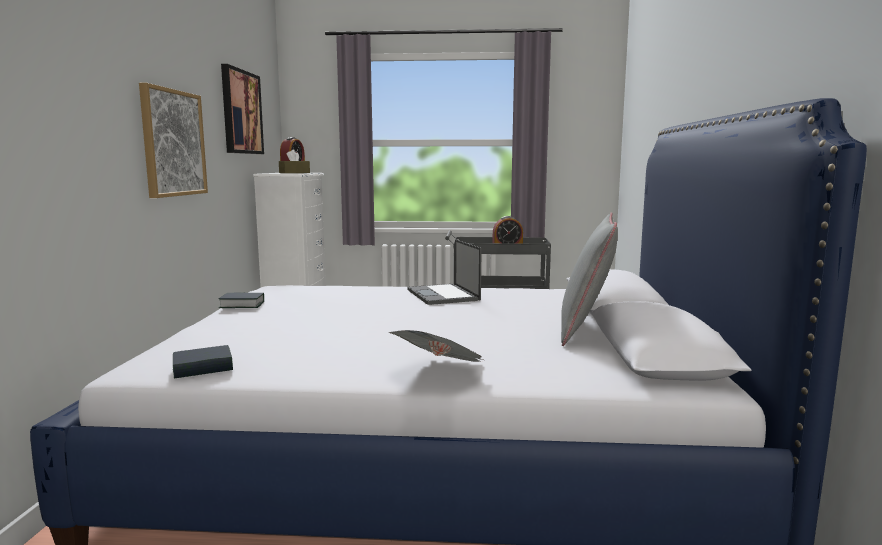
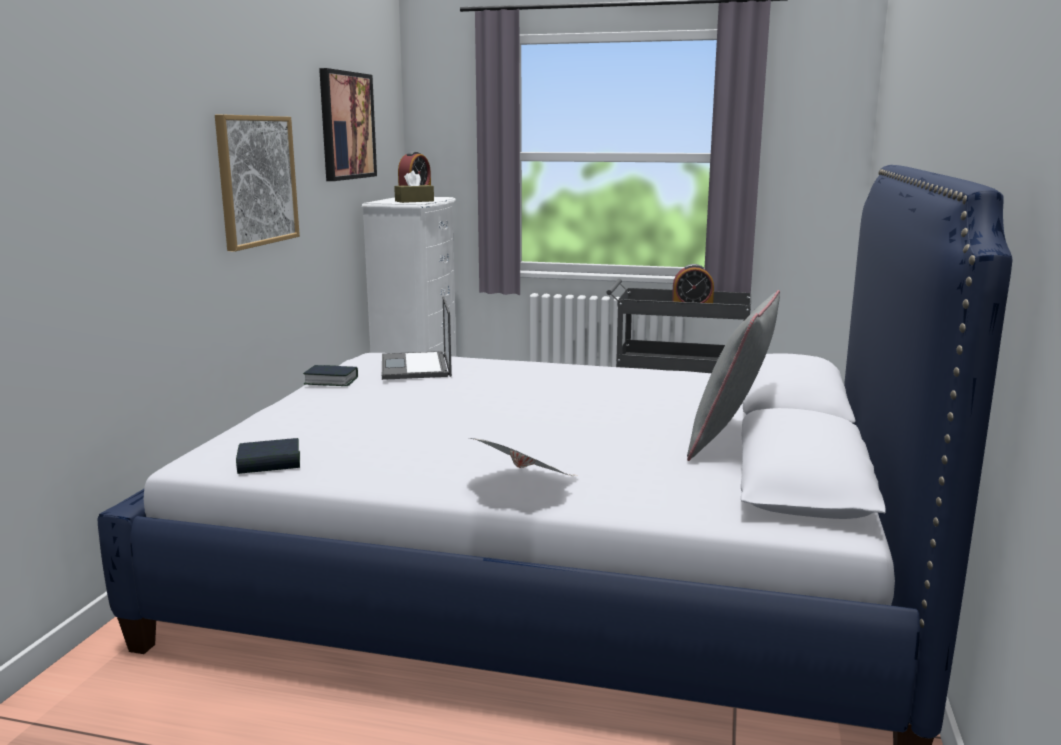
camera: 10 degrees right, 5 degrees up
laptop [407,239,482,305] -> laptop moved to [382,296,452,380]

